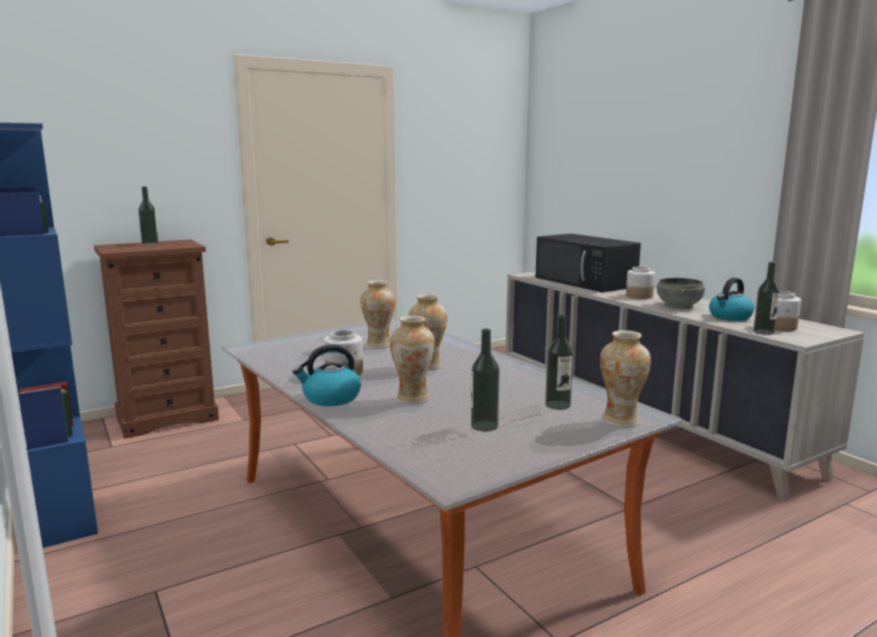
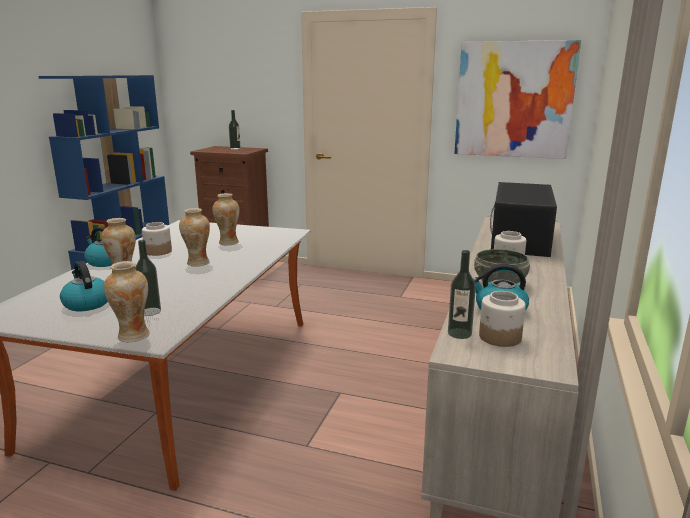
camera: 50 degrees right, 5 degrees up
bottle [471,328,500,432] -> kettle [60,261,108,311]
none -> picture [454,40,581,159]

